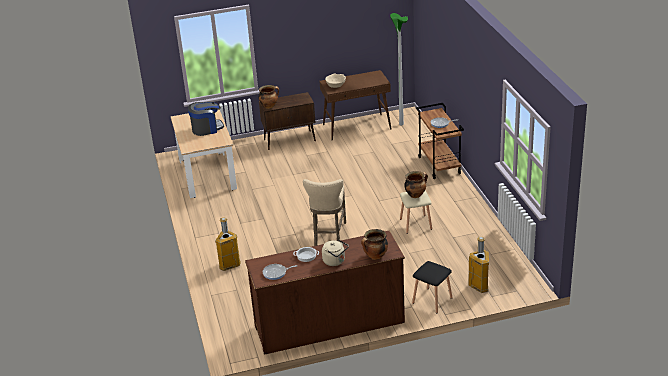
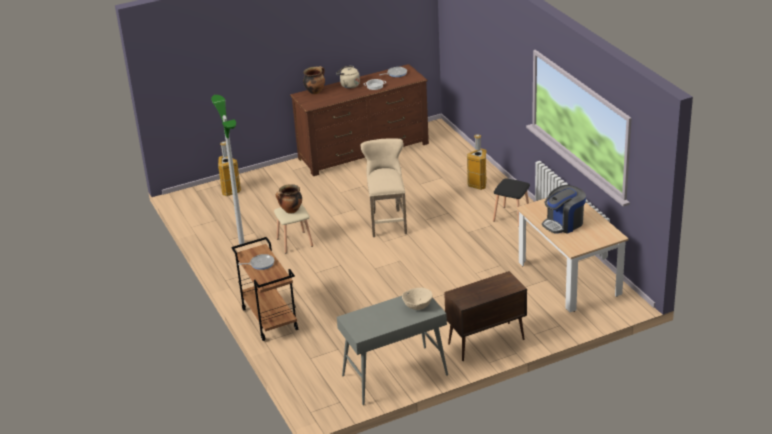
camera: 170 degrees right, 0 degrees up
cooking pot [259,85,279,109] -> none
brown console table [319,70,392,140] -> grey console table [337,296,448,405]
floor lamp [390,13,408,126] -> floor lamp moved to [211,95,245,244]
black stool [412,261,453,313] -> black stool moved to [493,178,530,227]

